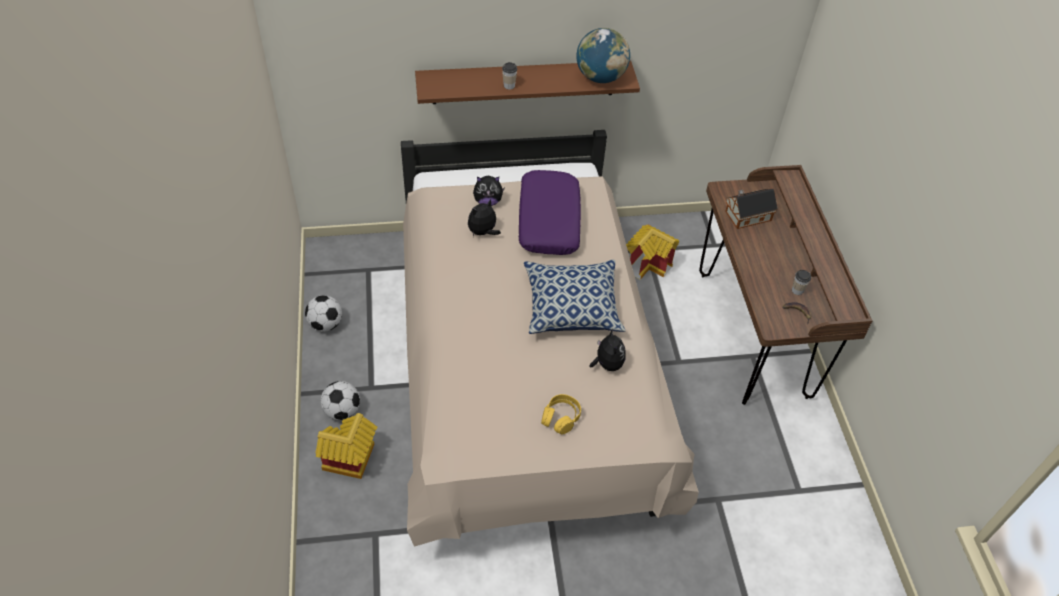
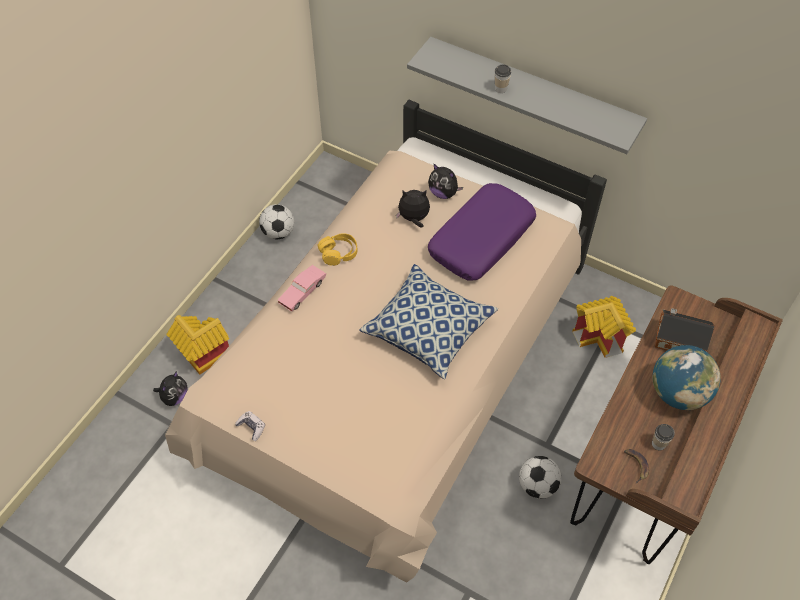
camera: 40 degrees right, 5 degrees up
football [320,381,360,420] -> football moved to [519,456,562,499]
brown shelf [415,61,640,104] -> grey shelf [407,37,647,154]
yellow headphones [541,394,581,435] -> yellow headphones moved to [318,233,357,266]
globe [576,28,630,83] -> globe moved to [652,345,721,410]
plush toy [590,329,626,371] -> plush toy moved to [153,371,188,406]
none -> game controller [235,411,265,441]
none -> pink toy car [278,265,326,312]

